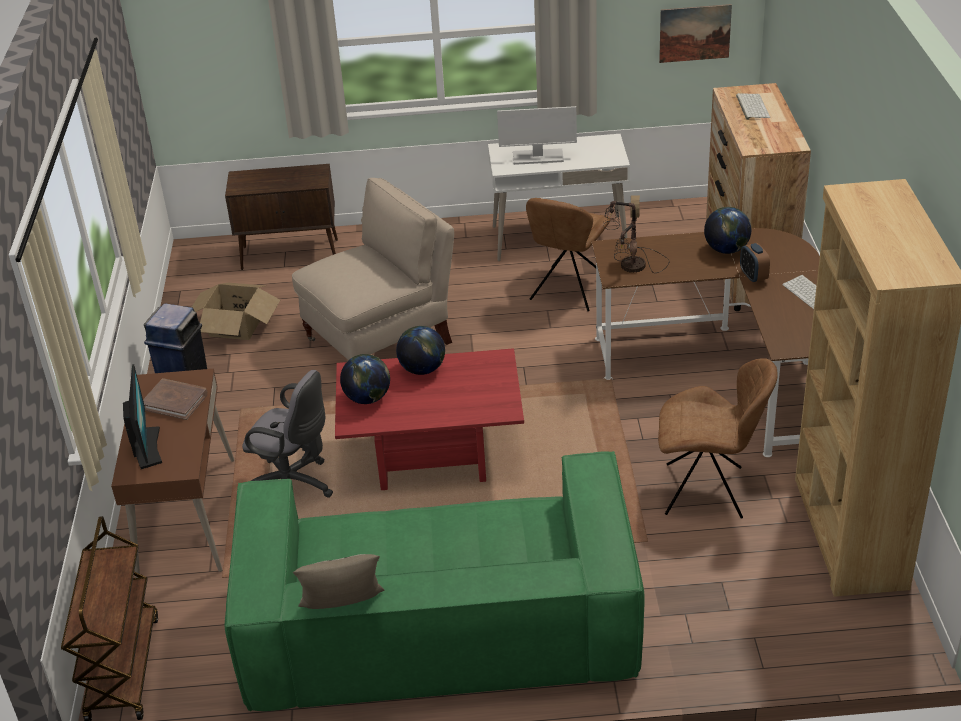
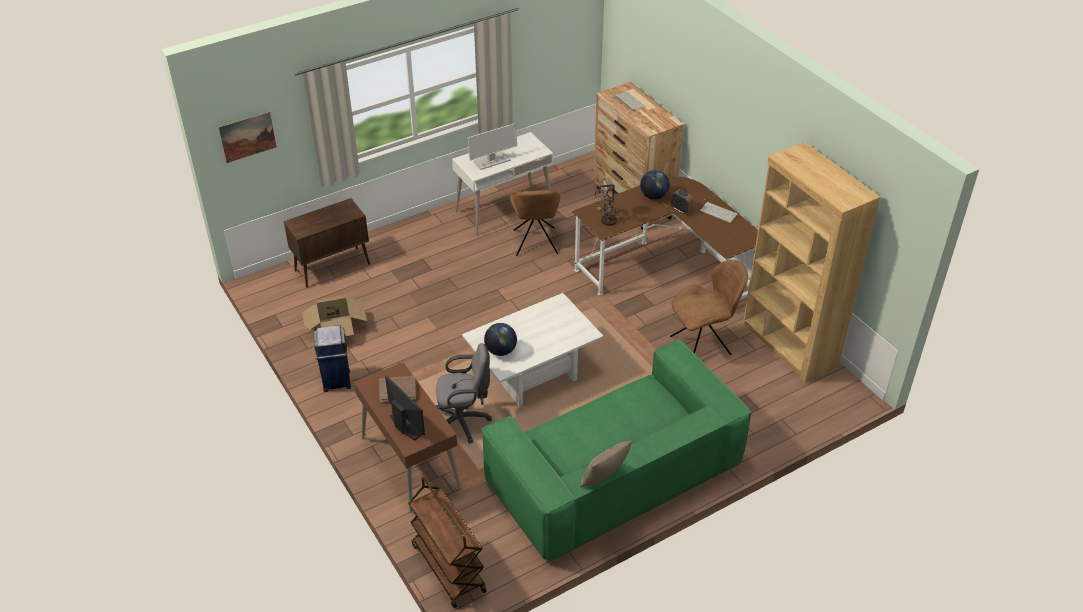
camera: 30 degrees left, 5 degrees up
beige chair [292,178,454,360] -> none
red coffee table [335,348,524,490] -> white coffee table [462,293,604,406]
globe [396,326,445,375] -> none
picture [659,4,732,63] -> picture moved to [219,111,276,163]

